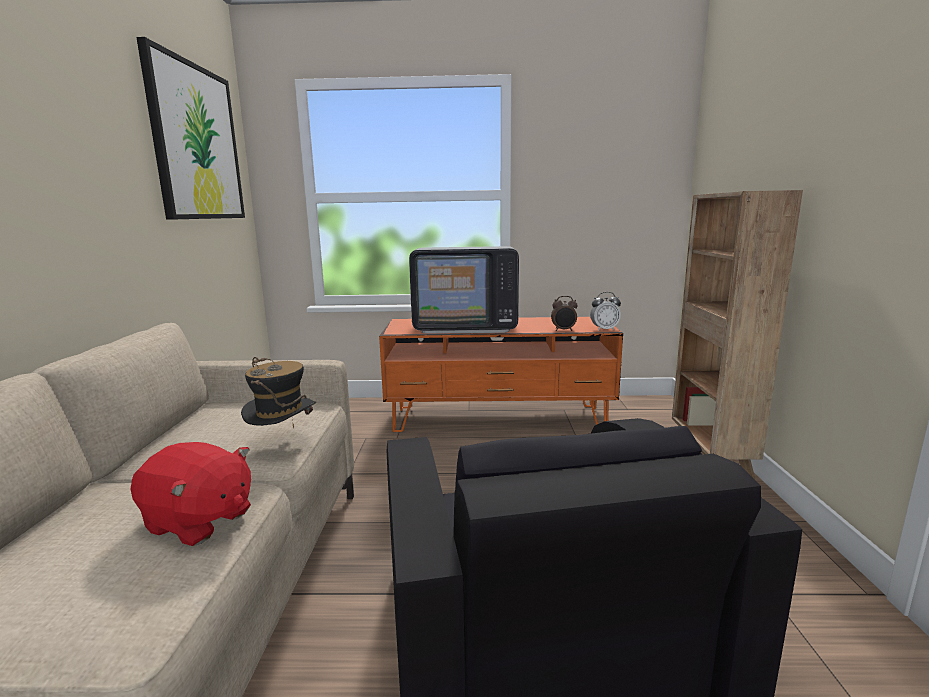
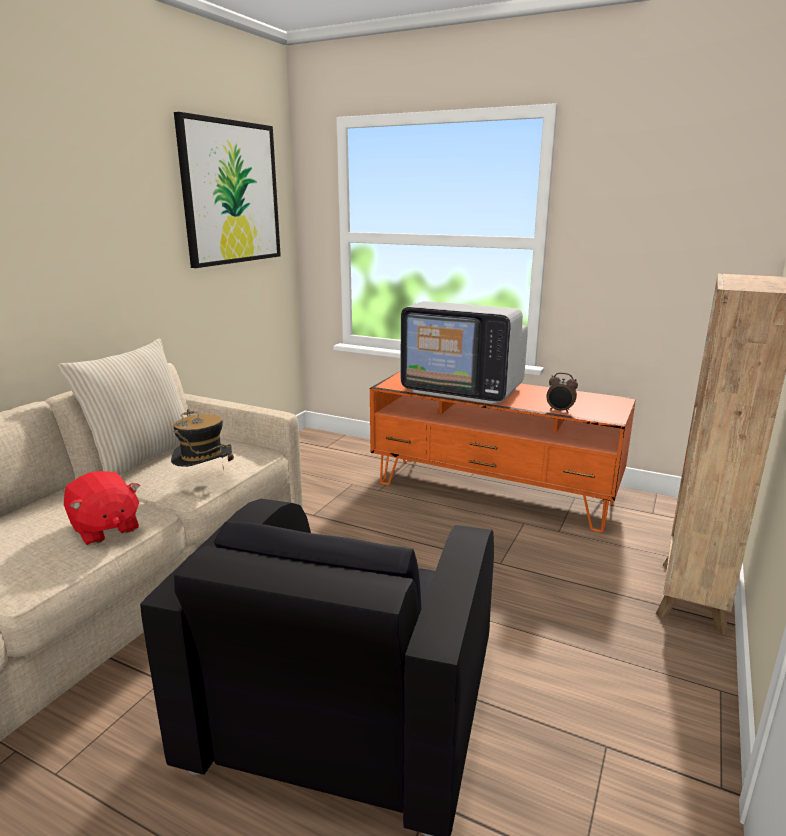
camera: 25 degrees right, 5 degrees up
alarm clock [590,292,621,331] -> none
none -> beige pillow [58,338,187,475]

